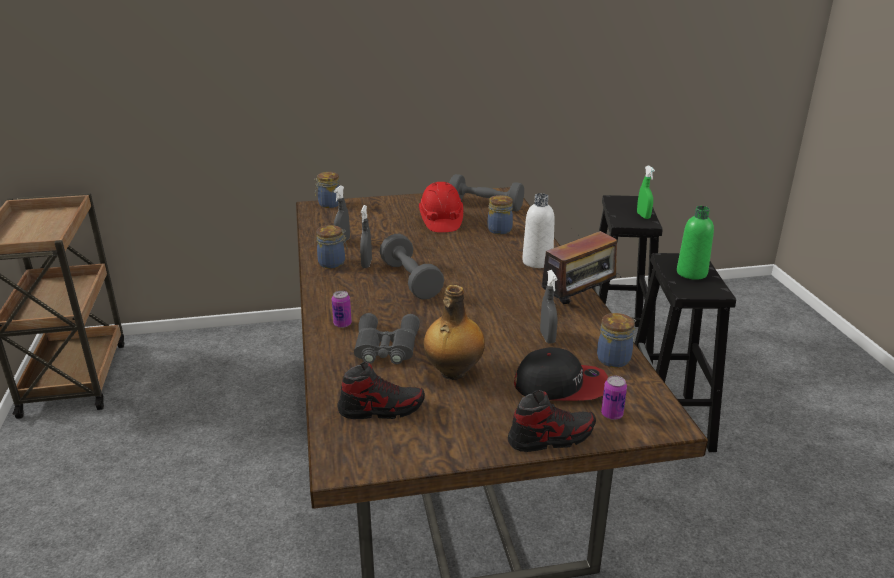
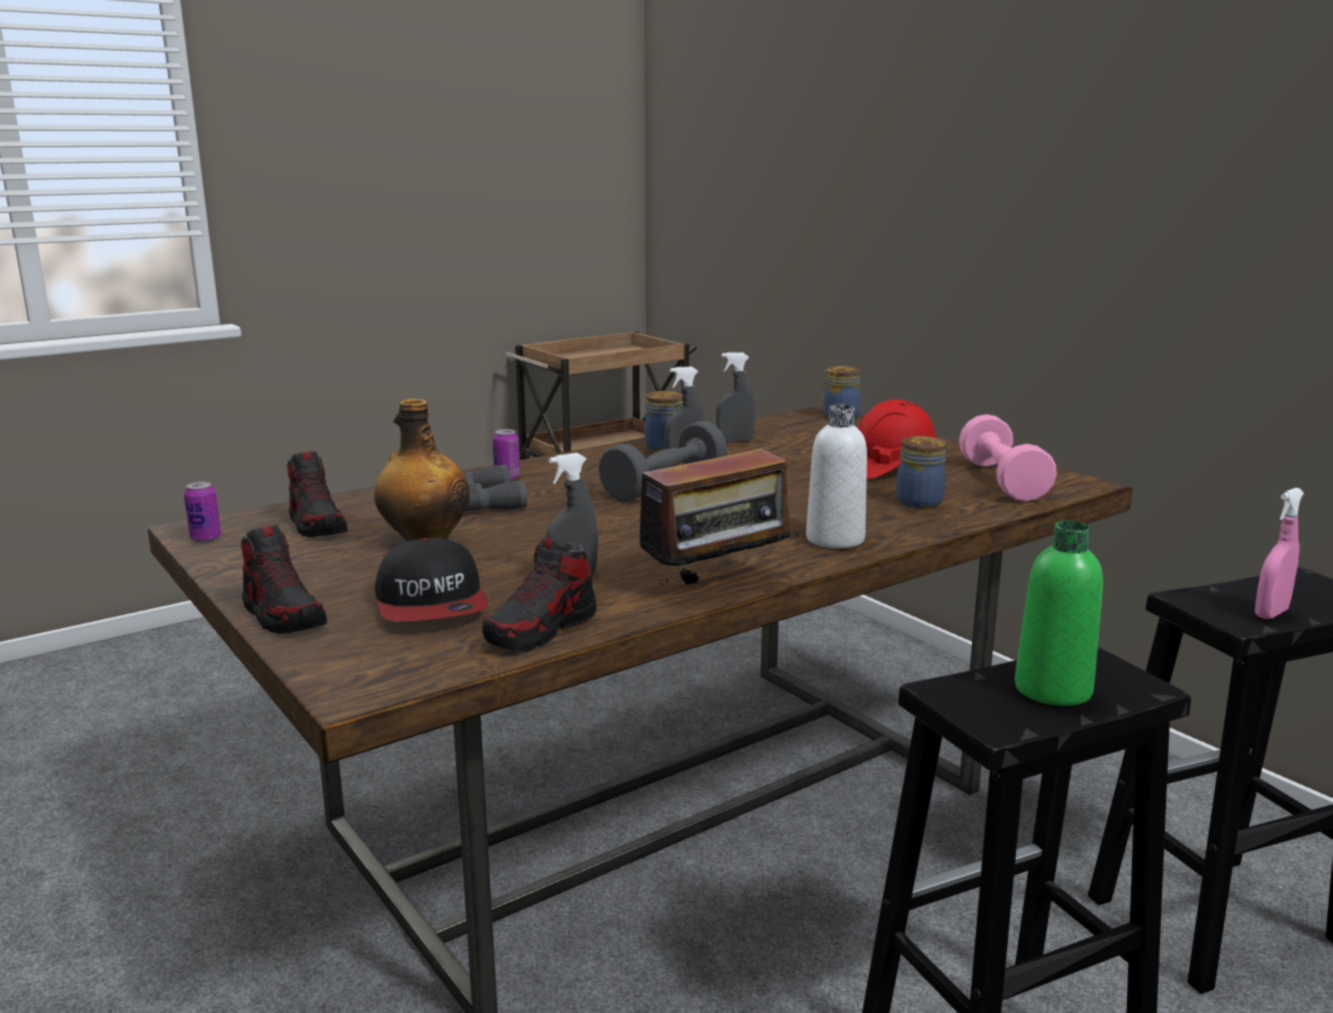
camera: 65 degrees right, 10 degrees down
grey dumbbell [449,174,524,211] -> pink dumbbell [959,414,1057,502]
radio [536,231,621,304] -> radio turned 60 degrees counterclockwise [639,431,801,585]
jar [597,313,636,368] -> shoe [482,536,597,652]
can [601,376,627,420] -> can moved to [184,481,222,543]
green spray bottle [637,165,655,219] -> pink spray bottle [1255,488,1304,619]

